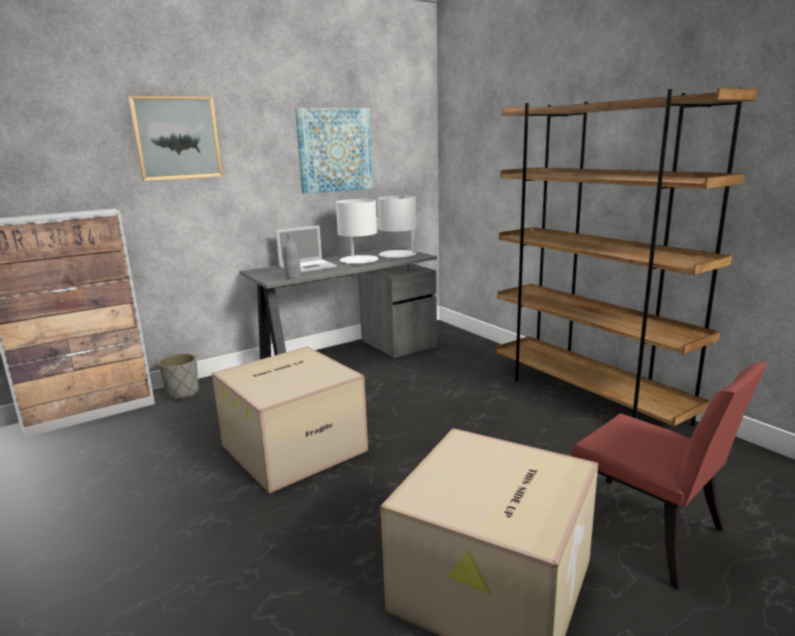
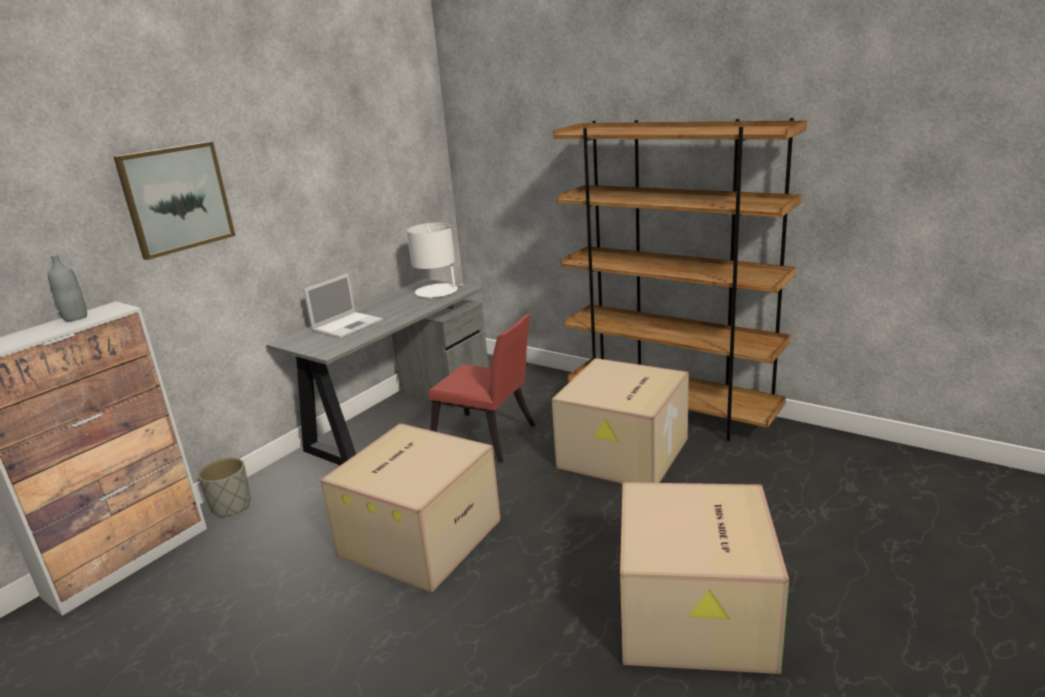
camera: 20 degrees left, 5 degrees up
grey bottle [283,234,301,279] -> grey bottle moved to [48,254,87,321]
picture [295,108,373,194] -> none
white table lamp [336,199,379,265] -> none
red chair [571,362,768,590] -> red chair moved to [429,314,535,463]
none -> cardboard box [552,358,689,484]

